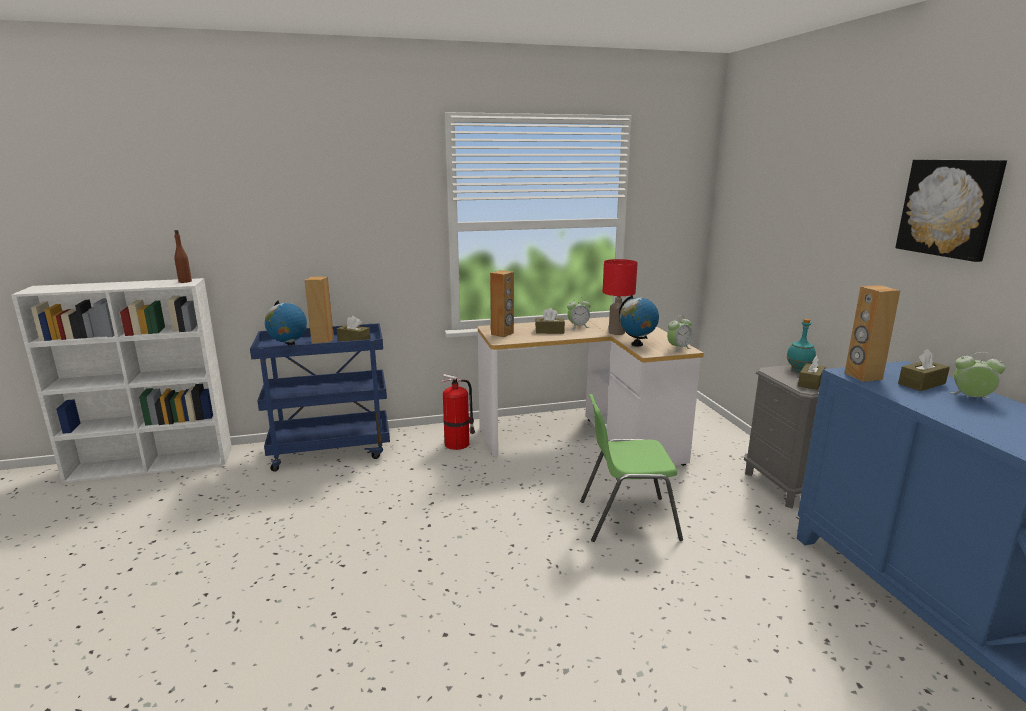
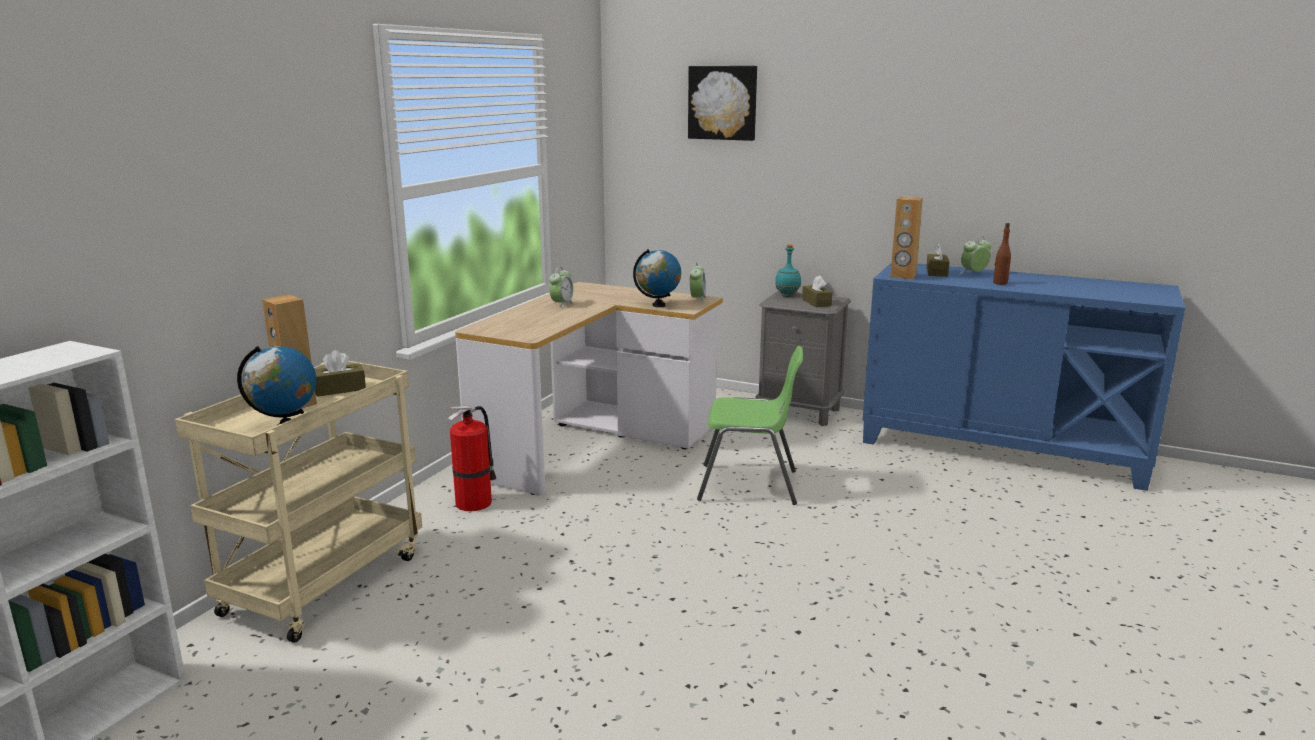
camera: 50 degrees left, 0 degrees up
brown bottle [174,230,192,283] -> brown bottle moved to [993,223,1011,285]
blue cart [250,323,390,472] -> beige cart [175,361,422,643]
brown speaker [490,270,514,337] -> none
brown tissue box [535,308,565,334] -> none
green chair [580,394,683,542] -> green chair turned 120 degrees counterclockwise [697,346,803,505]
red table lamp [603,259,638,335] -> none
picture [895,160,1007,262] -> picture moved to [688,66,757,141]

